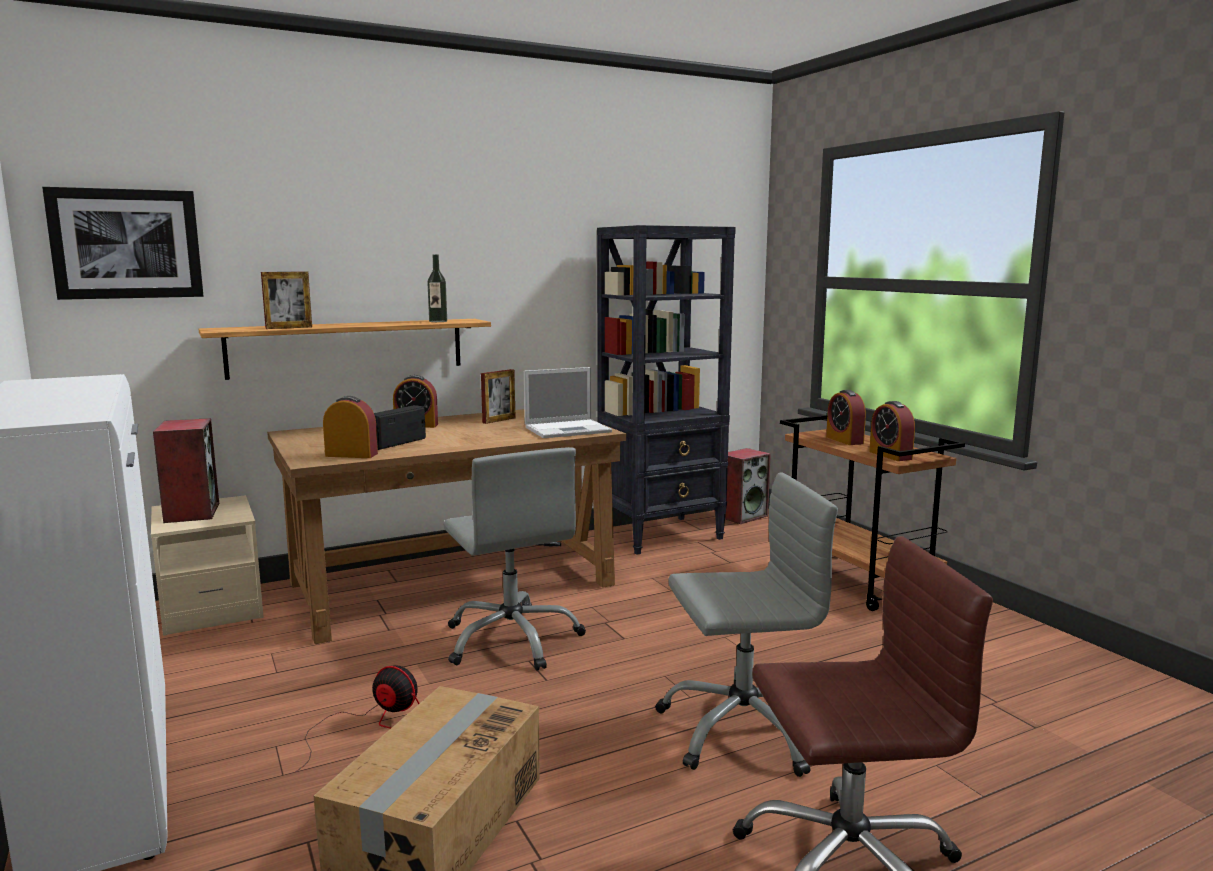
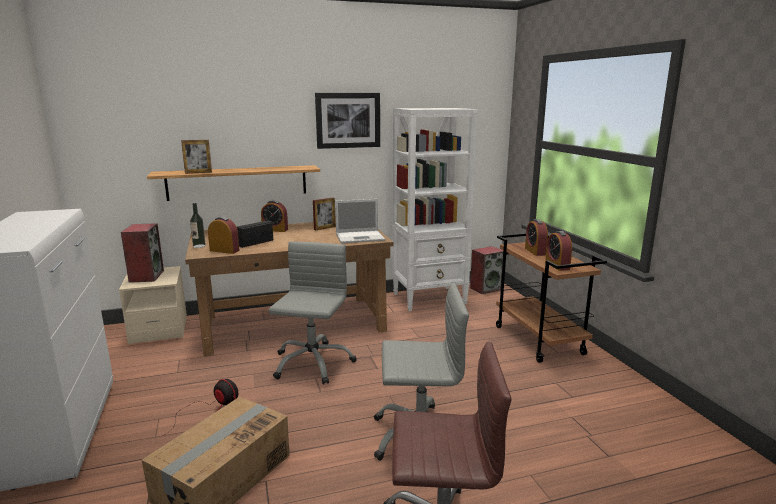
camera: 10 degrees right, 5 degrees up
picture [42,187,203,300] -> picture moved to [315,93,380,149]
bottle [427,254,447,322] -> bottle moved to [190,203,206,248]
grey office chair [443,447,586,670] -> grey office chair turned 150 degrees counterclockwise [269,241,357,385]
black bookcase [597,225,736,555] -> white bookcase [393,108,478,311]

